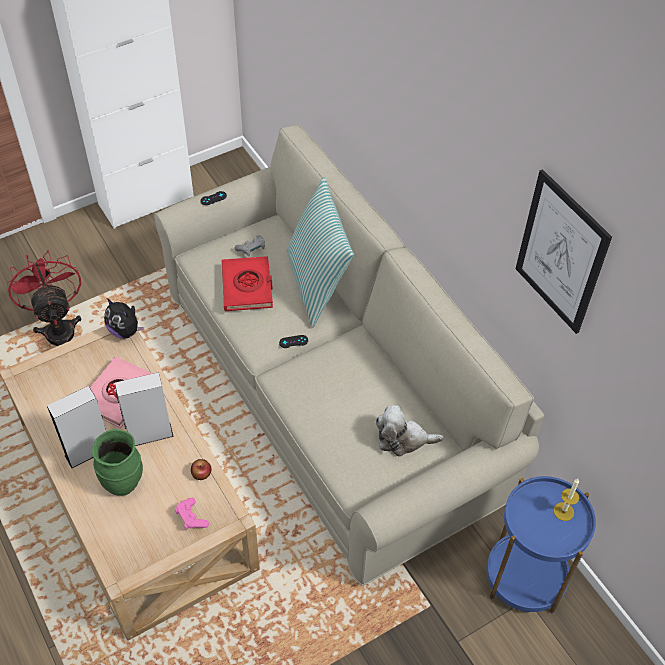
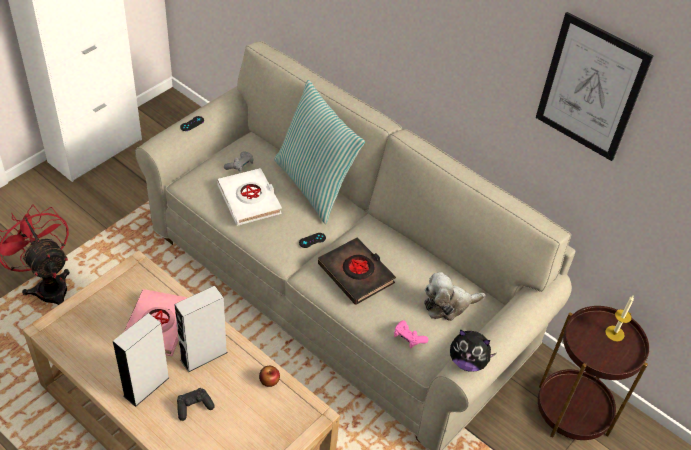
camera: 20 degrees left, 5 degrees down
green vase [92,429,143,496] -> black game controller [177,388,215,421]
plush toy [104,298,144,339] -> plush toy moved to [450,329,496,372]
pink game controller [175,498,209,530] -> pink game controller moved to [394,320,428,349]
red book [221,256,273,311] -> white book [217,168,282,226]
blue side table [487,476,596,613] -> brown side table [538,306,649,440]
none -> black book [318,238,396,305]

